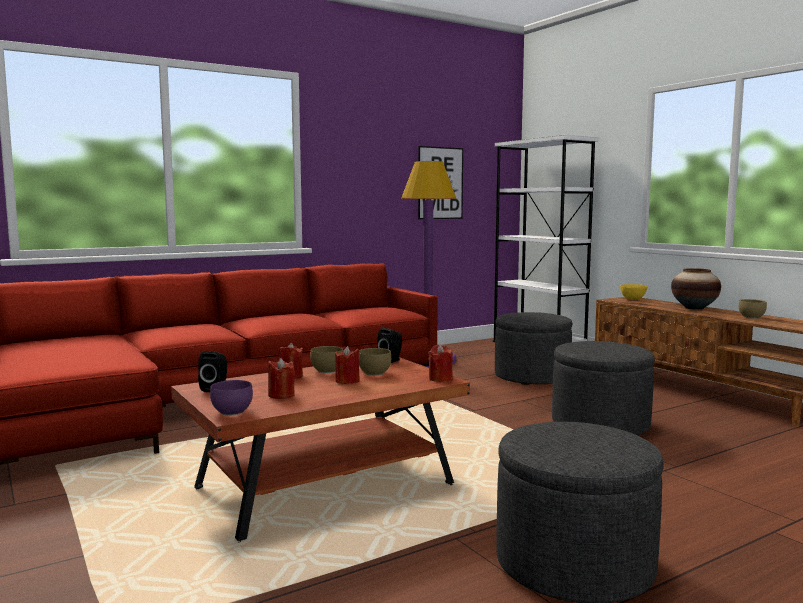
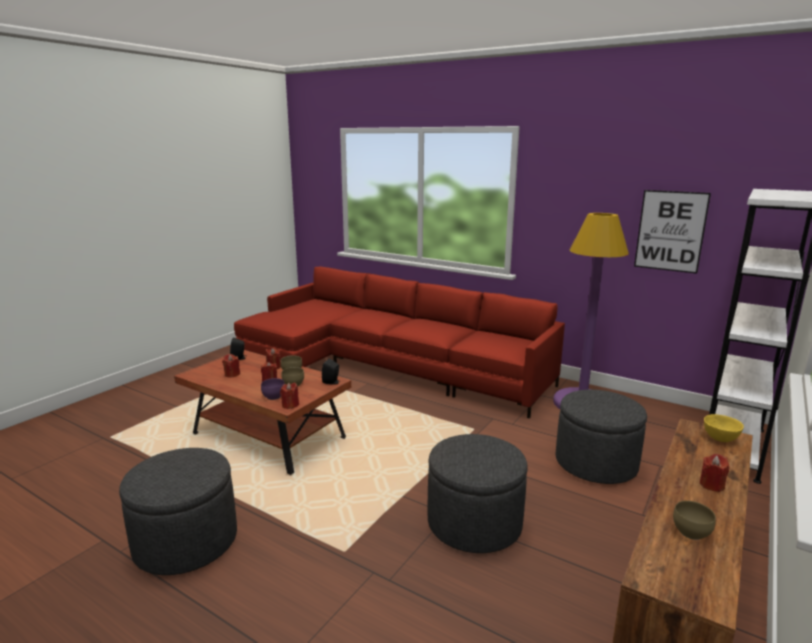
camera: 65 degrees right, 10 degrees up
purple bowl [210,380,253,416] -> purple bowl moved to [261,378,285,400]
vase [671,268,721,310] -> red candle [700,454,730,492]

